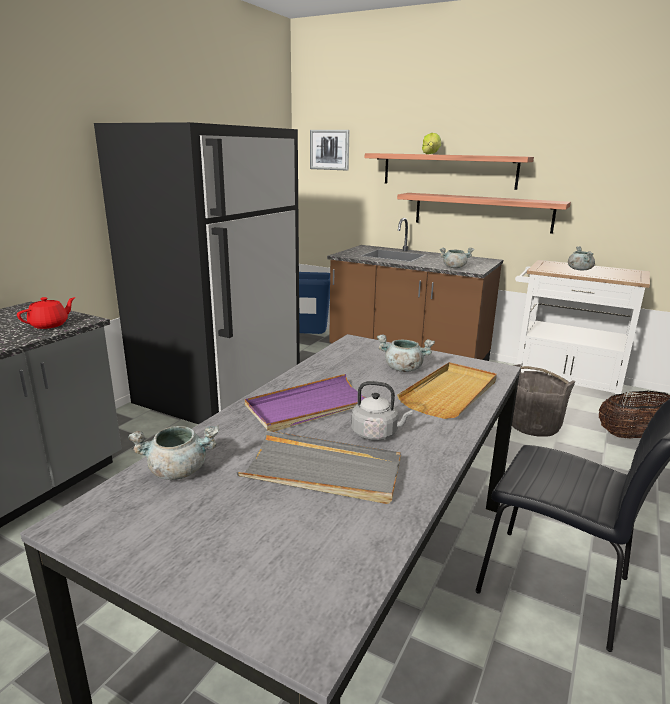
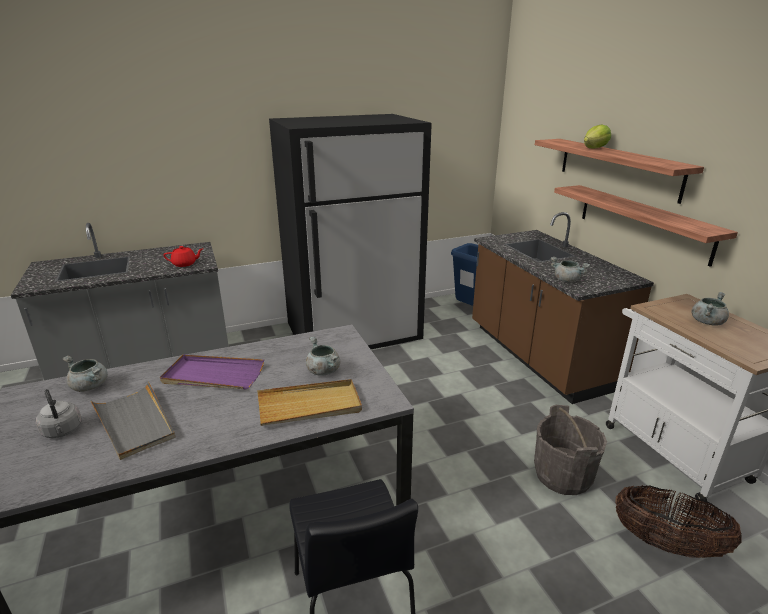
camera: 40 degrees right, 5 degrees up
picture [310,130,350,170] -> none
grey kettle [351,381,413,441] -> grey kettle moved to [36,389,82,438]

